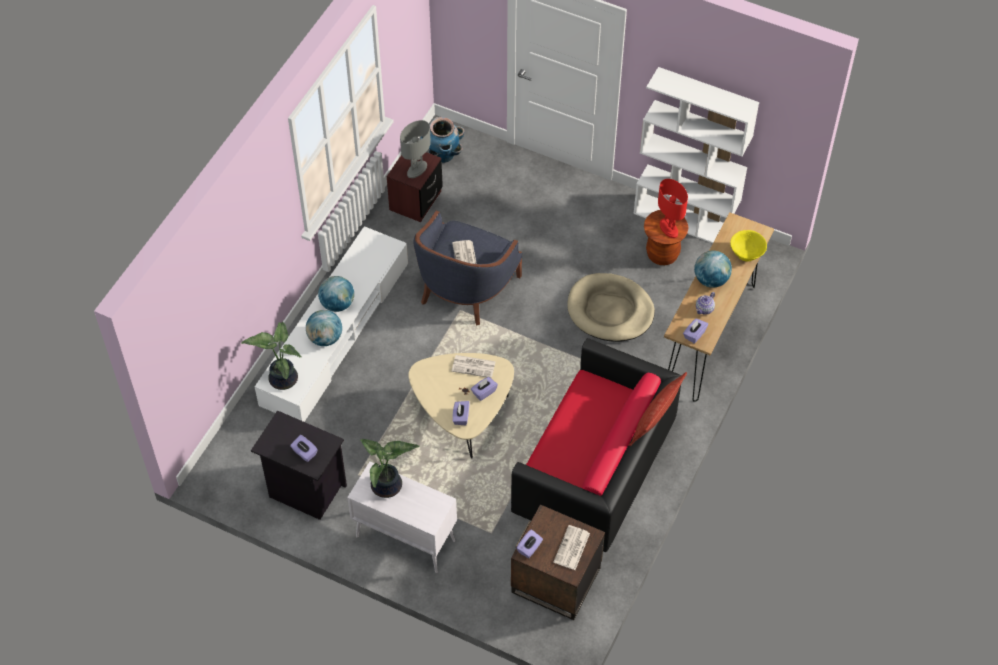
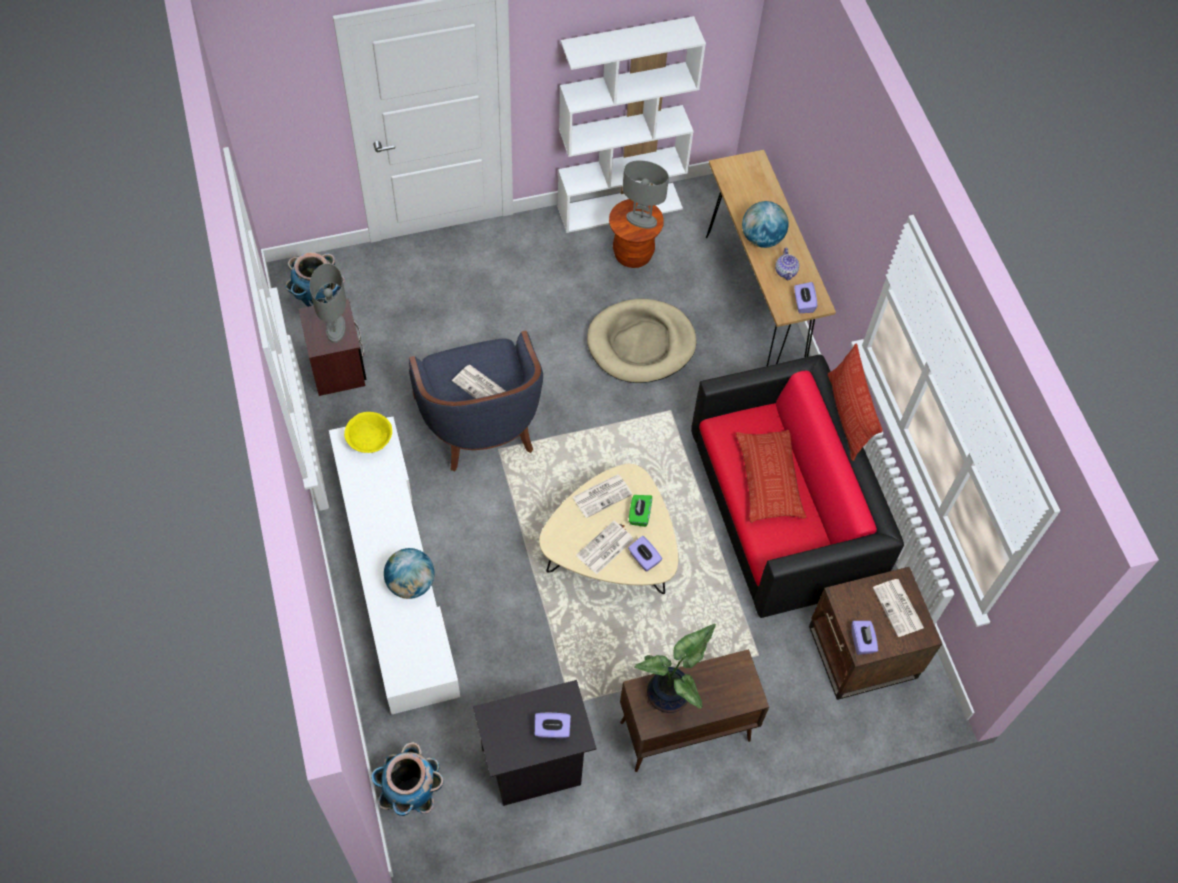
camera: 45 degrees left, 5 degrees up
potted plant [242,322,302,390] -> none
globe [318,276,354,312] -> none
white cabinet [347,462,457,573] -> brown cabinet [620,649,769,772]
purple tissue box [471,377,498,401] -> green tissue box [629,495,652,527]
red table lamp [658,179,688,238] -> grey table lamp [623,160,669,228]
yellow bowl [730,230,767,262] -> yellow bowl moved to [344,412,392,453]
none -> planter [371,742,444,816]
none -> newspaper [576,521,634,575]
none -> pillow [736,430,806,523]

